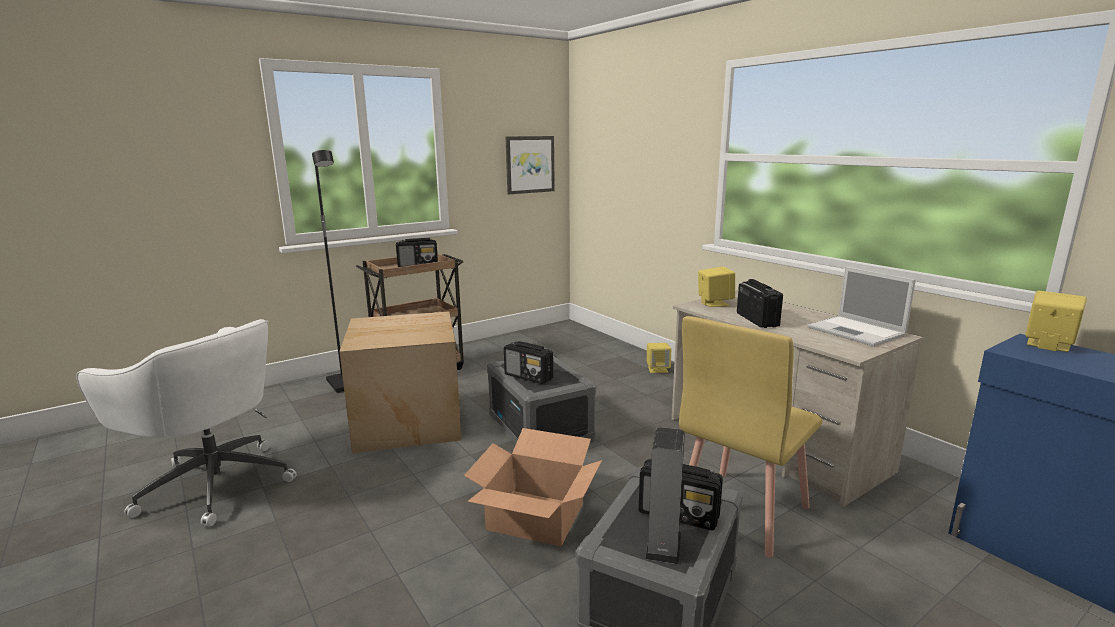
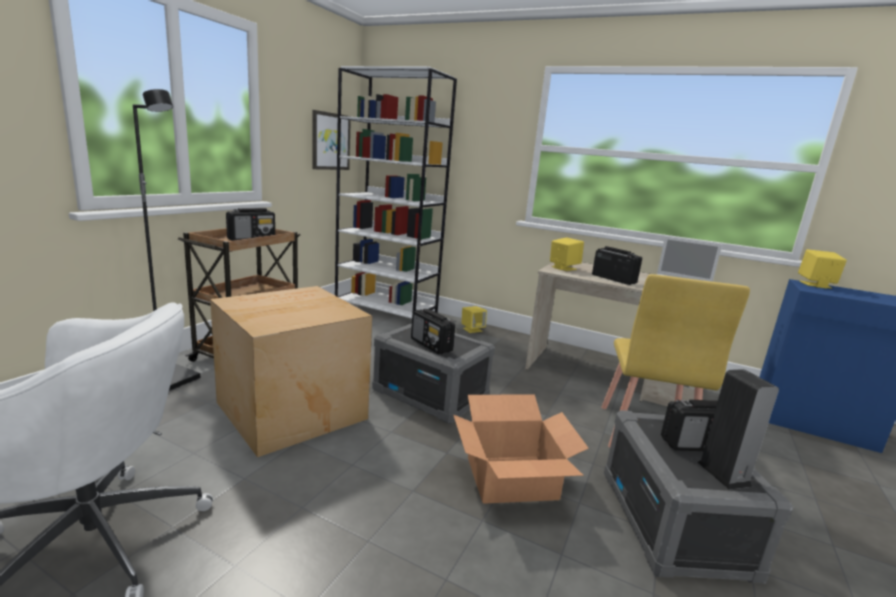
camera: 30 degrees left, 0 degrees up
radio [504,341,553,384] -> radio turned 45 degrees clockwise [411,309,455,354]
none -> white bookcase [335,66,457,319]

